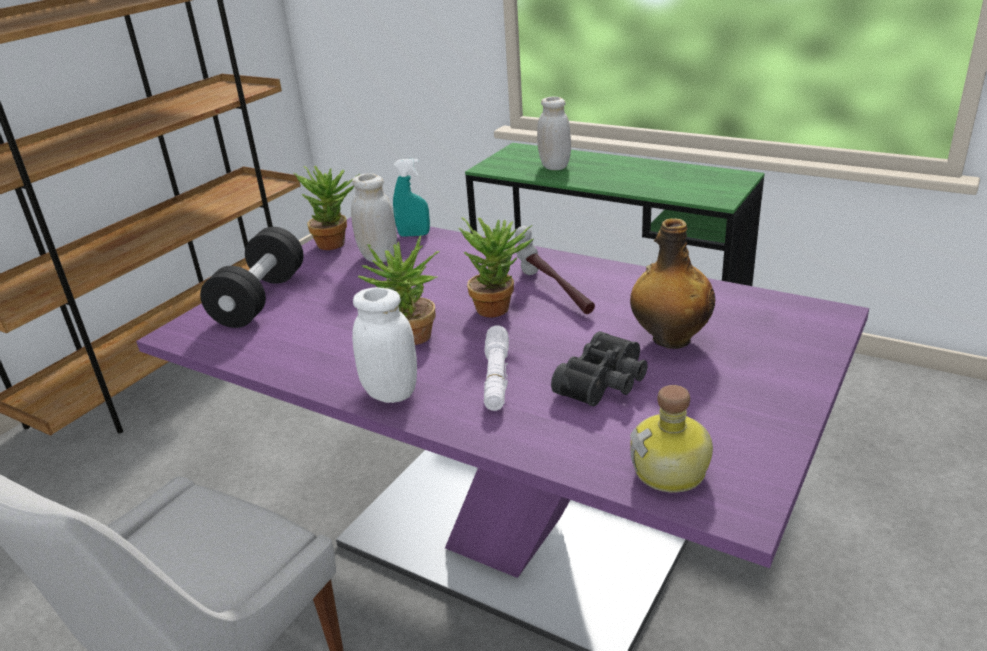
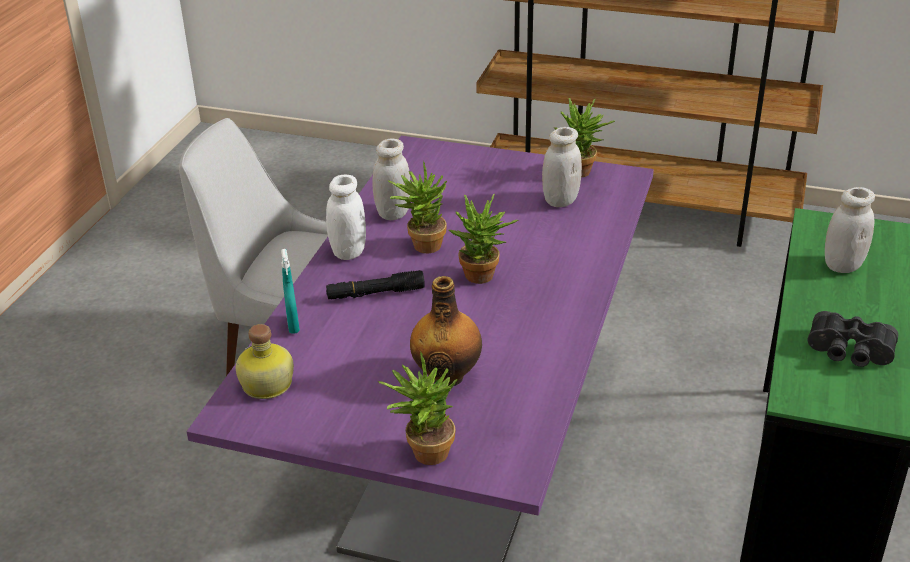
camera: 75 degrees right, 5 degrees up
black dumbbell [200,227,304,328] -> none
turquoise spray bottle [393,159,430,237] -> turquoise spray bottle moved to [281,249,300,334]
white flashlight [484,325,509,411] -> black flashlight [326,270,425,299]
hammer [515,226,595,314] -> none
black binoculars [551,331,648,406] -> black binoculars moved to [808,311,898,367]
none -> white jar [372,139,411,220]
none -> potted plant [378,352,458,465]

